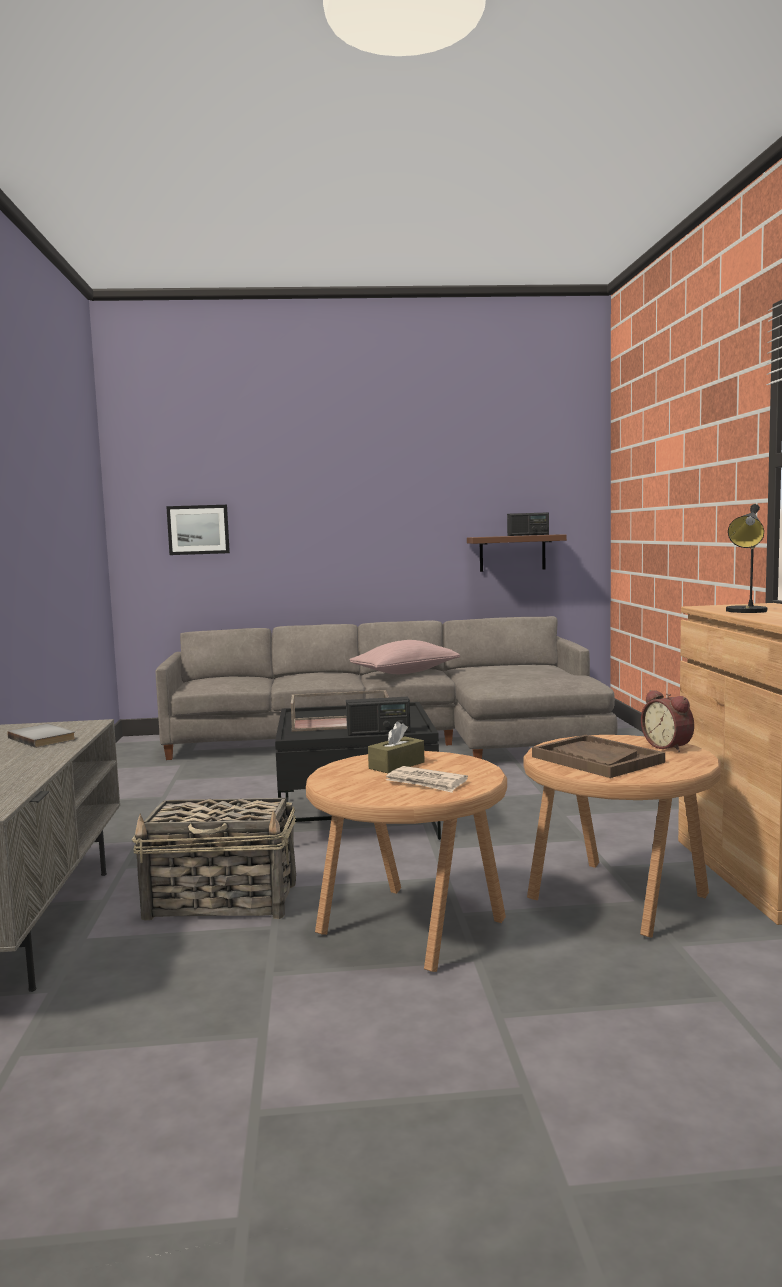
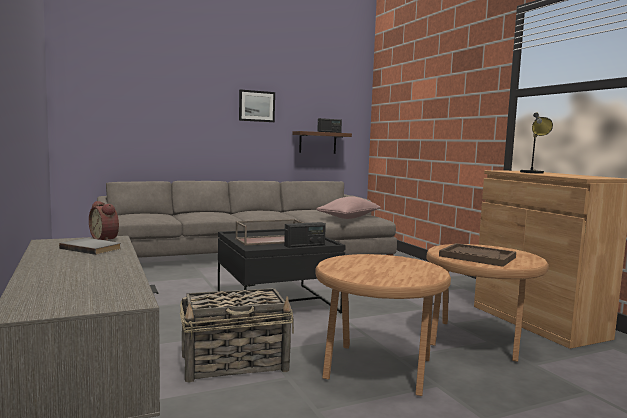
camera: 20 degrees left, 0 degrees up
picture [166,505,230,555] -> picture moved to [239,89,275,122]
pink pillow [349,640,460,674] -> pink pillow moved to [316,196,380,219]
brown tissue box [368,722,425,773] -> none
newspaper [386,766,468,793] -> none
alarm clock [641,690,694,752] -> alarm clock moved to [89,201,119,241]

